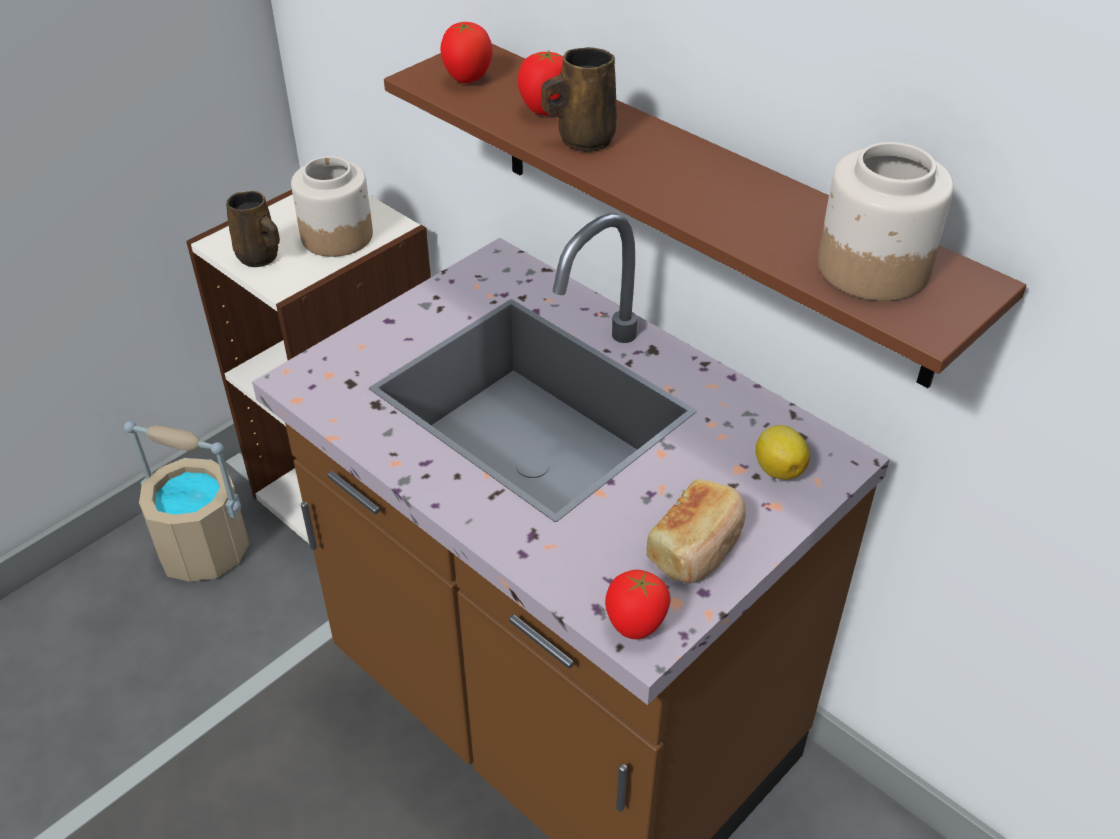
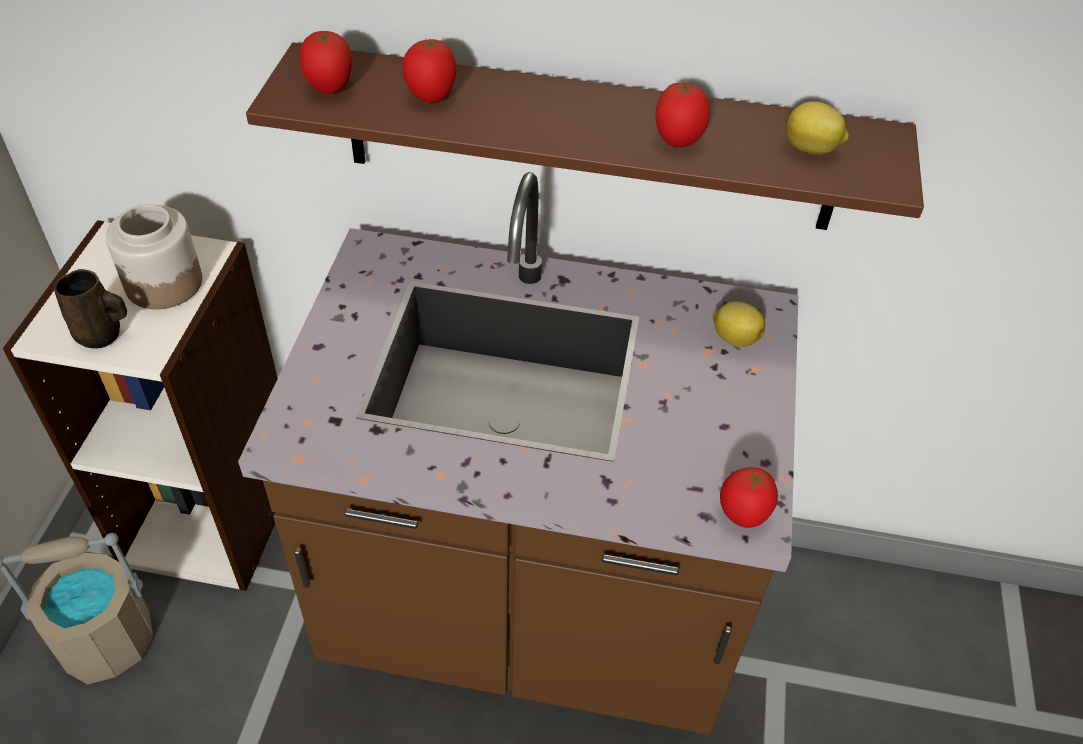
camera: 35 degrees left, 5 degrees up
brown mug [541,47,617,152] -> none
bread [646,479,746,583] -> none
jar [818,142,954,301] -> lemon [785,101,849,155]
none -> tomato [655,81,710,147]

